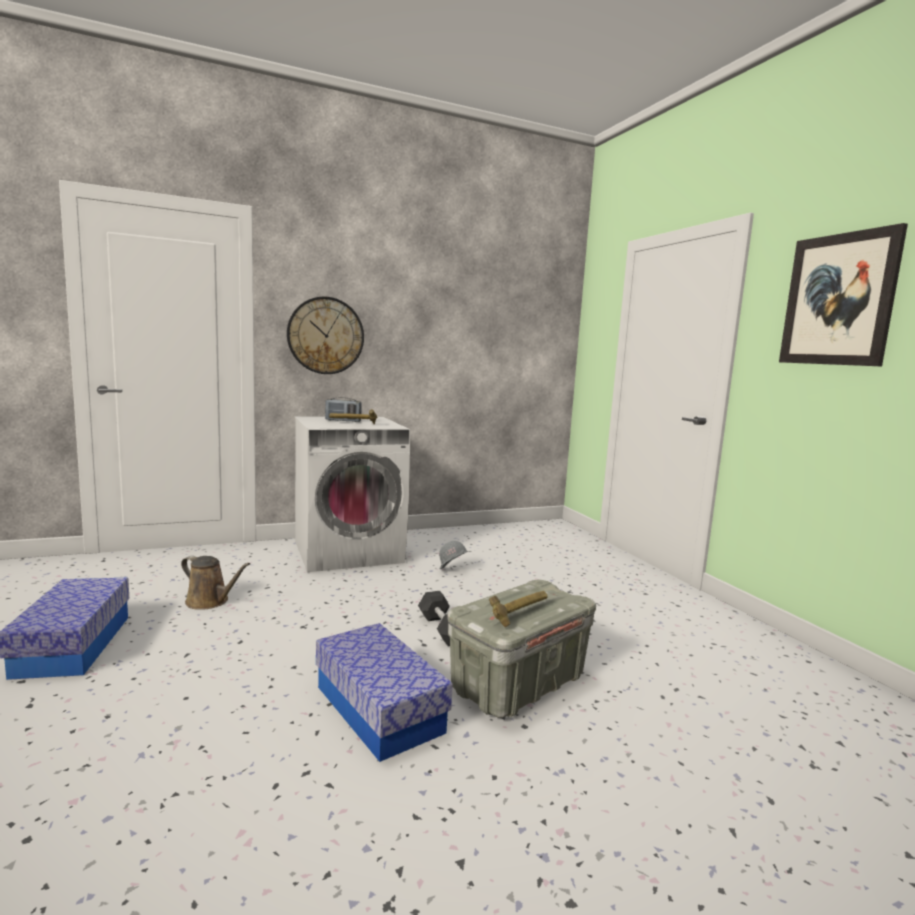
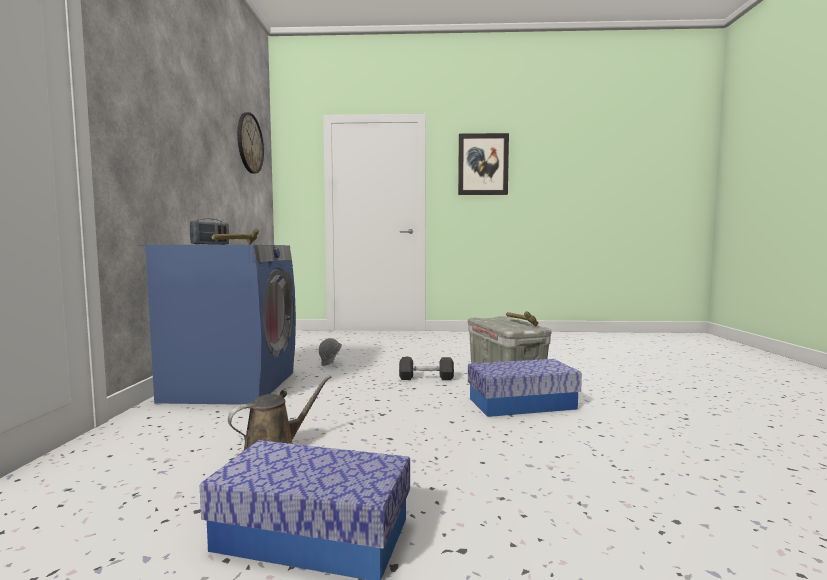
camera: 65 degrees left, 5 degrees down
wall clock [287,297,364,374] -> wall clock moved to [237,112,264,174]
white washing machine [295,416,410,572] -> blue washing machine [137,245,296,405]

